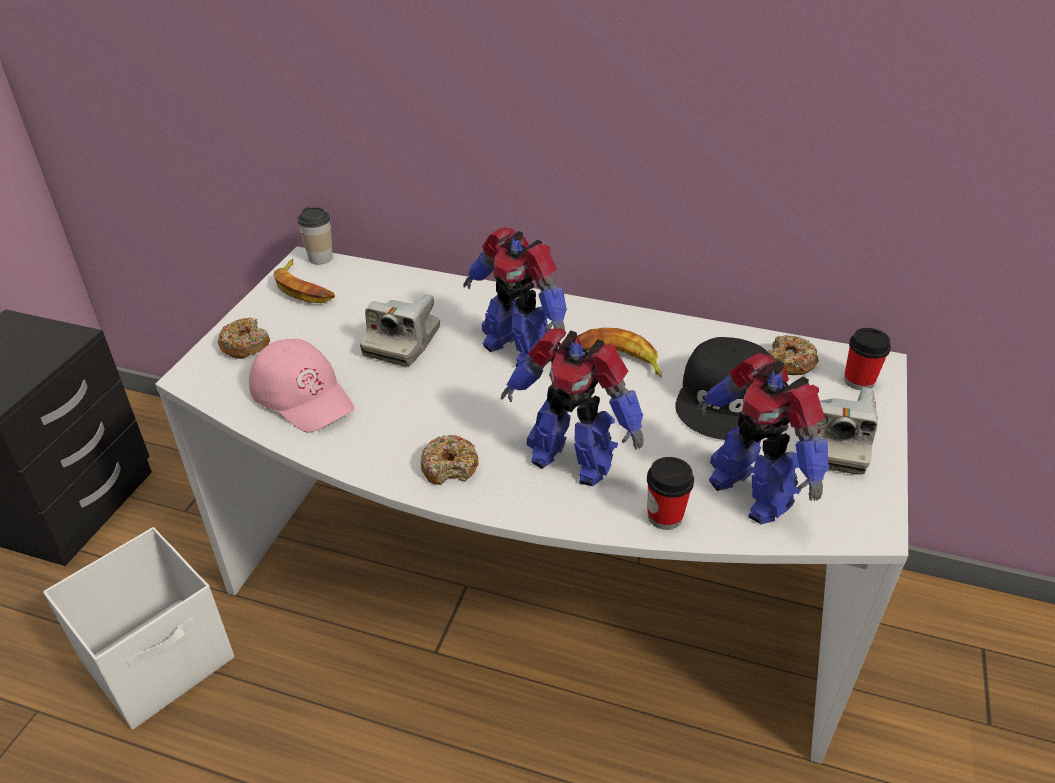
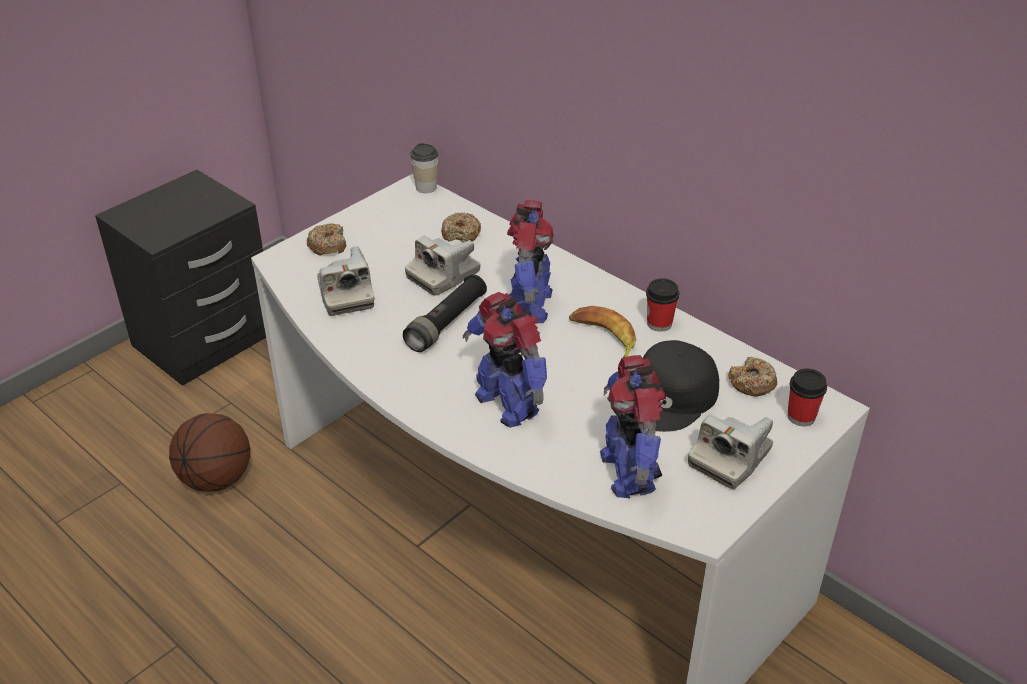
camera: 25 degrees right, 0 degrees up
white storage box [43,527,234,729] -> basketball [169,413,250,492]
pink cap [249,339,354,432] -> camera [317,246,375,316]
banana [274,259,335,303] -> none
donut [421,435,479,485] -> donut moved to [441,213,481,242]
toy robot [464,227,567,367] -> toy robot turned 150 degrees counterclockwise [507,200,554,324]
cup [647,457,694,530] -> cup moved to [646,278,679,332]
none -> black flashlight [403,274,487,352]

